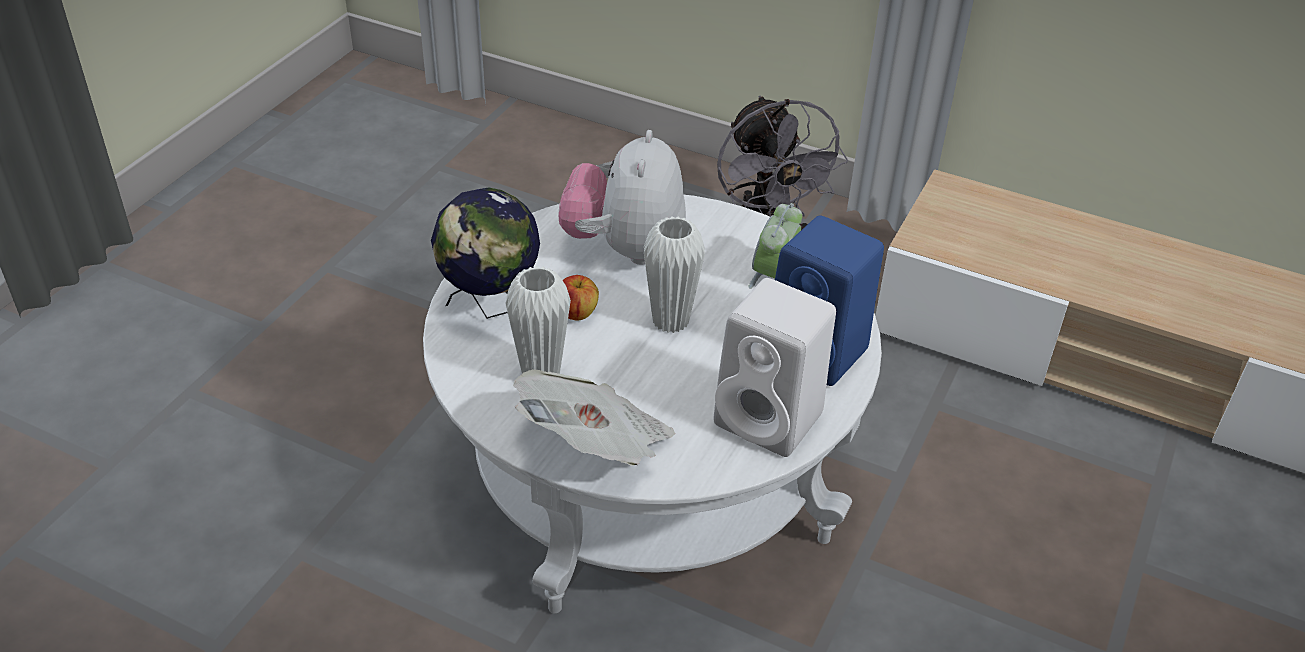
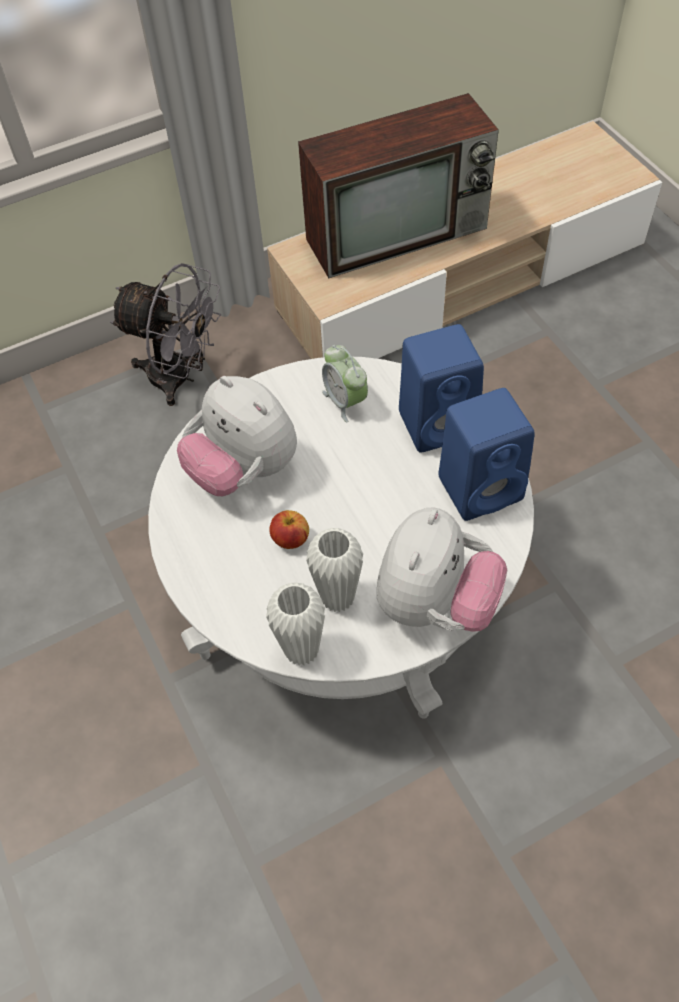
camera: 50 degrees left, 15 degrees up
globe [431,187,540,319] -> none
newspaper [513,369,675,466] -> plush toy [377,507,507,632]
white vase [644,216,705,333] -> white vase moved to [266,583,325,666]
white speaker [714,278,836,457] -> blue speaker [438,388,535,521]
none -> television [298,93,499,278]

